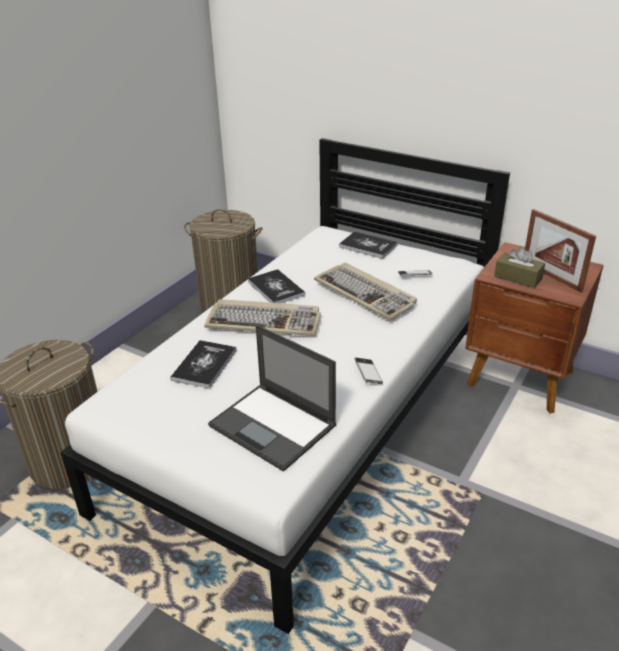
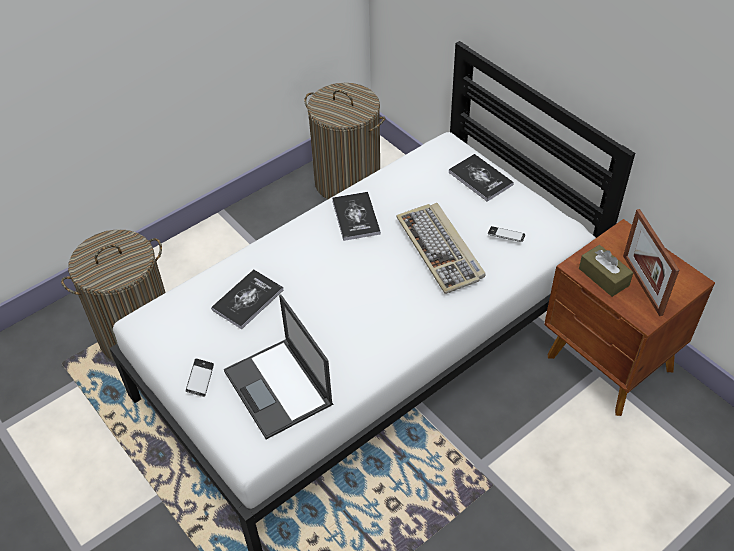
camera: 20 degrees right, 15 degrees up
keyboard [204,299,321,336] -> none
phone [355,358,383,384] -> phone moved to [186,359,214,397]

